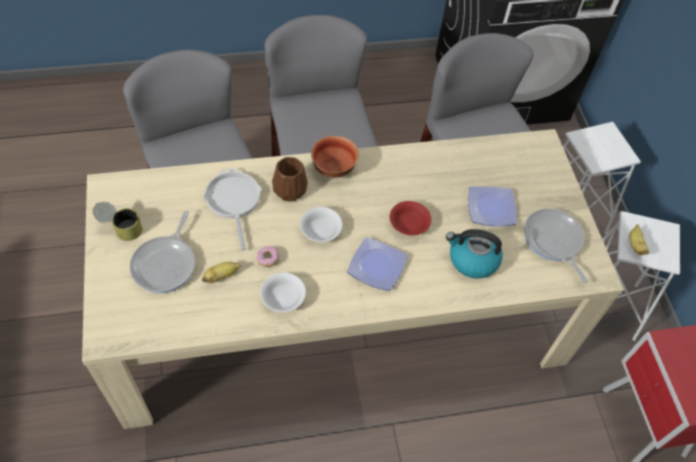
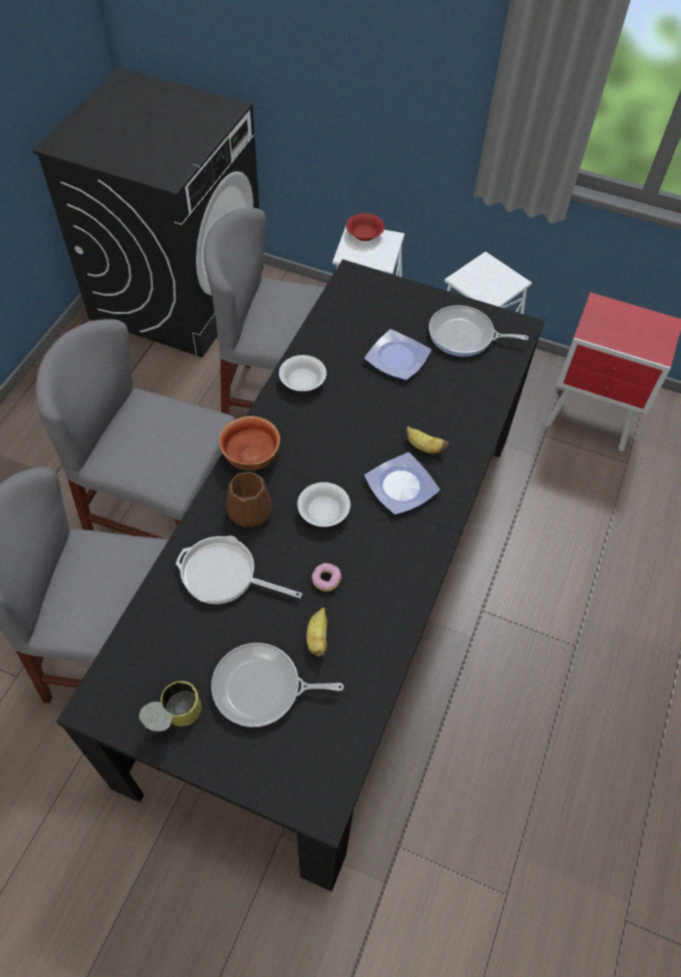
camera: 55 degrees left, 0 degrees up
beige dining table [82,129,624,429] -> black dining table [56,259,545,892]
frying pan [130,211,195,293] -> frying pan turned 135 degrees clockwise [211,643,344,727]
white bowl [260,273,306,312] -> white bowl moved to [279,355,327,391]
red bowl [390,201,431,236] -> red bowl moved to [346,213,385,241]
kettle [446,229,502,278] -> none
banana [629,224,649,255] -> banana moved to [407,426,449,454]

